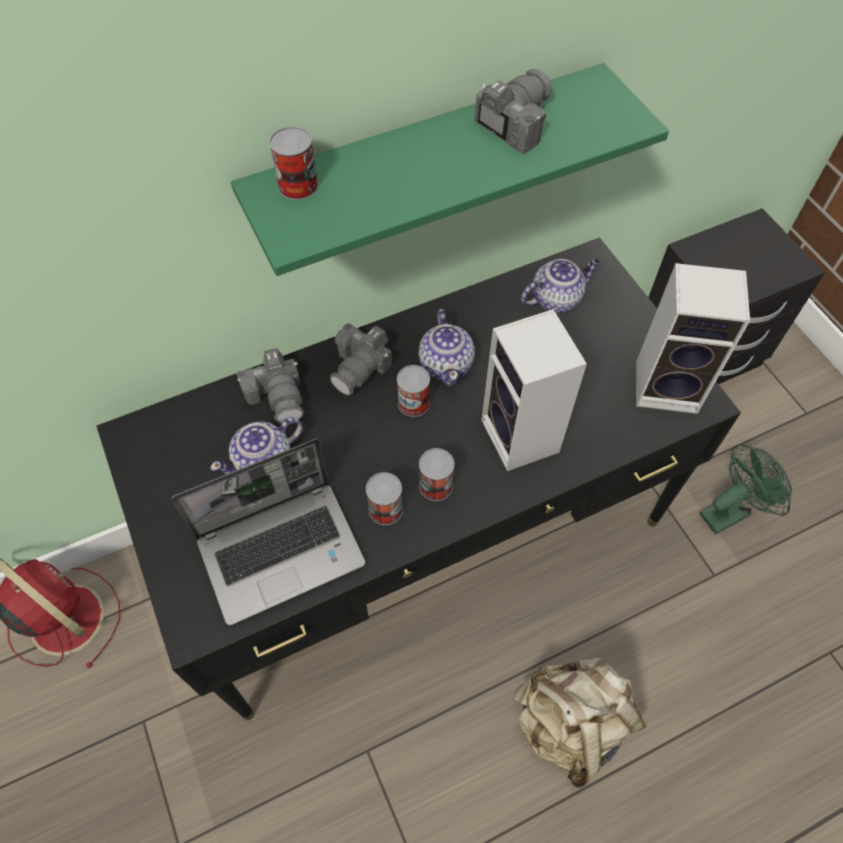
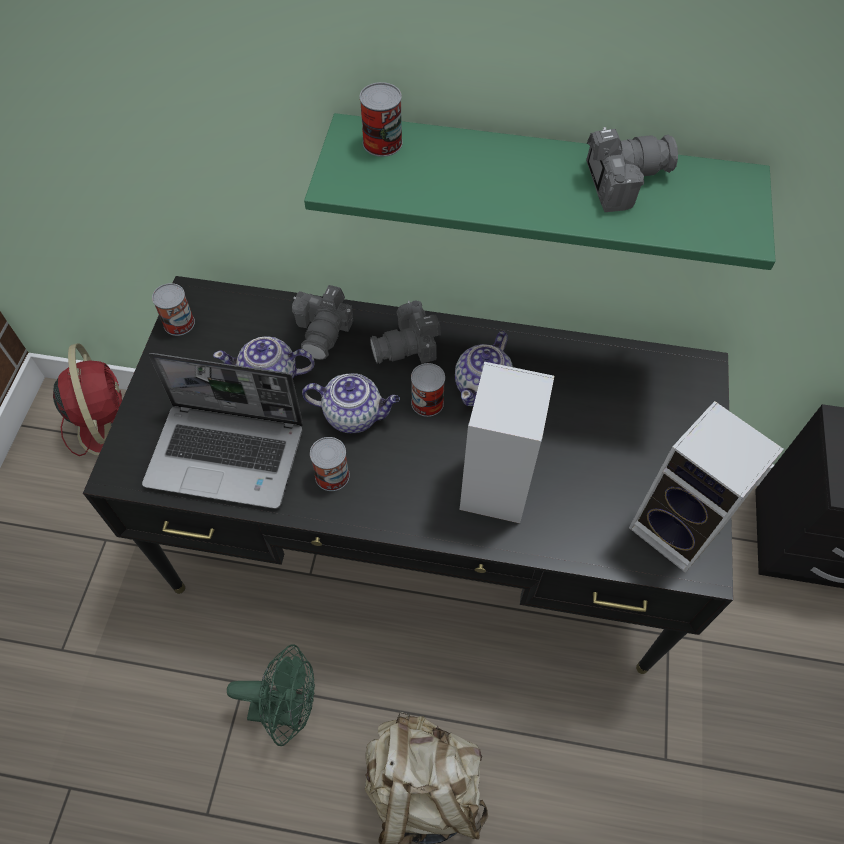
camera: 35 degrees right, 0 degrees up
can [419,448,455,501] -> can moved to [152,283,195,336]
teapot [521,258,600,313] -> teapot moved to [302,373,400,433]
green fan [699,444,792,534] -> green fan moved to [227,644,315,746]

